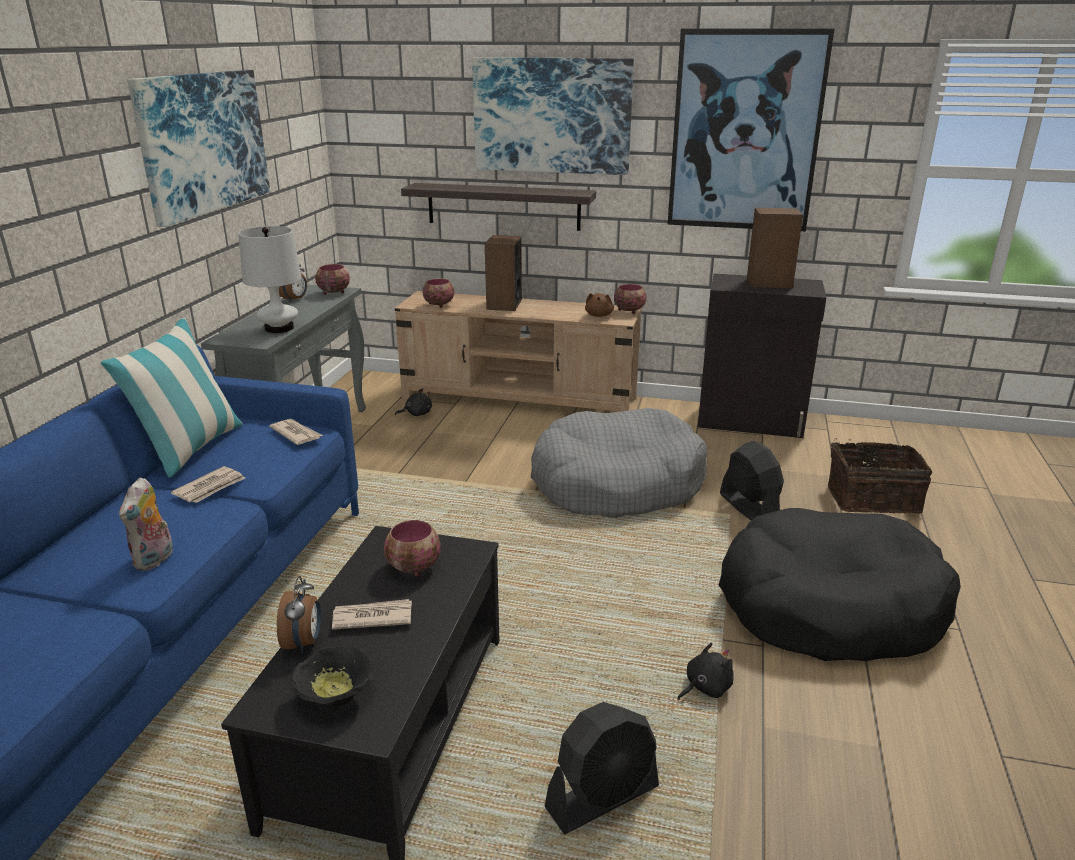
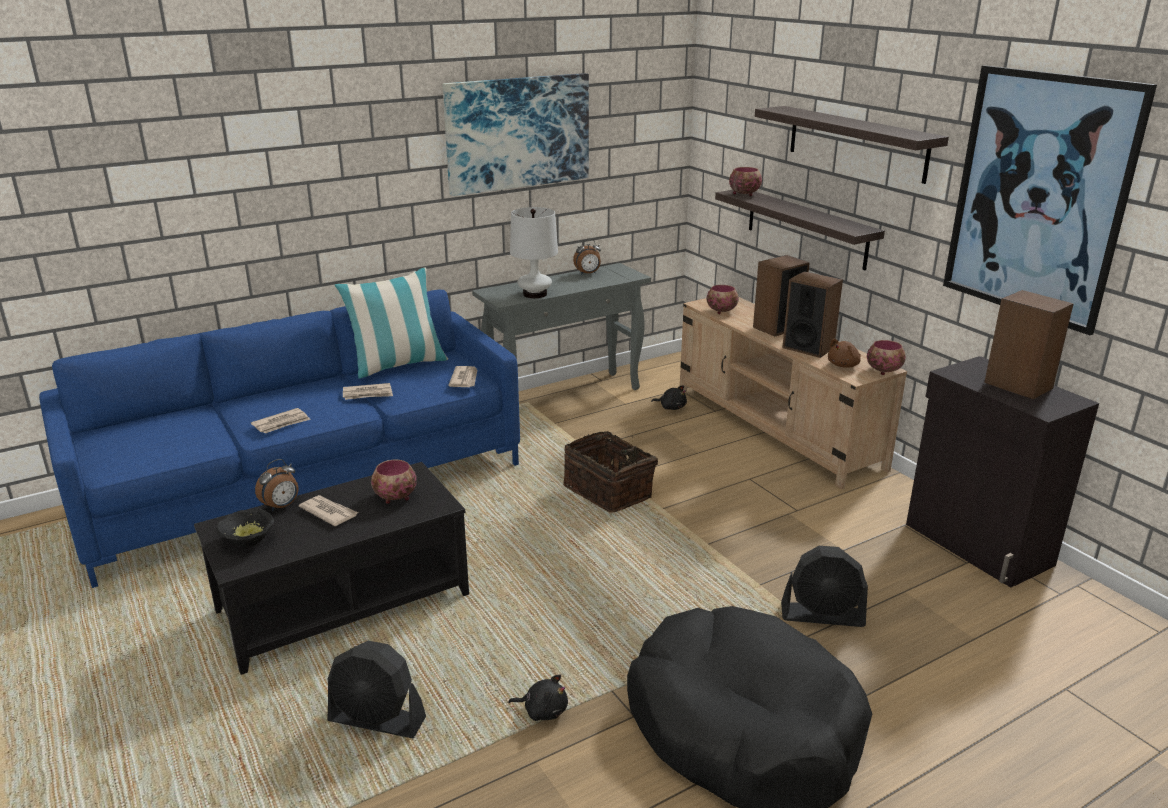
camera: 45 degrees right, 0 degrees up
plush toy [119,477,173,571] -> newspaper [251,408,311,433]
bowl [315,264,350,295] -> bowl moved to [729,167,762,196]
picture [472,57,634,175] -> shelf [755,106,949,184]
grey dog bed [531,408,708,518] -> none
black fan [720,441,784,521] -> black fan turned 75 degrees clockwise [781,546,868,627]
basket [828,438,932,514] -> basket moved to [563,431,658,512]
none -> speaker [782,271,843,358]

